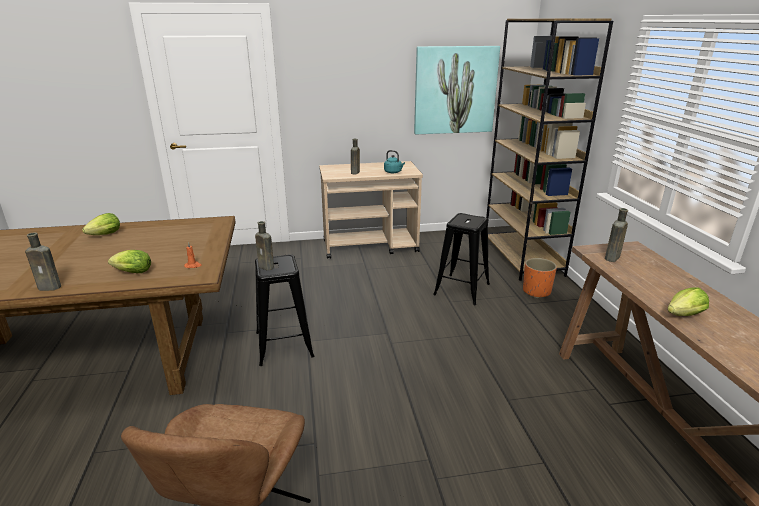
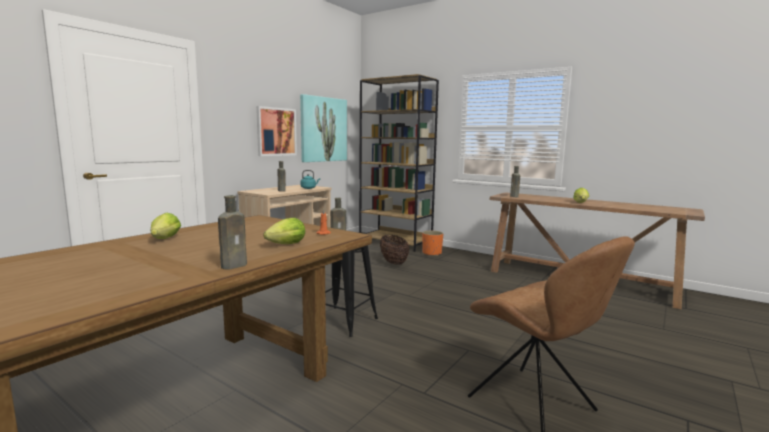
camera: 45 degrees left, 15 degrees down
black stool [433,213,490,306] -> basket [380,235,409,265]
none -> picture [256,106,297,156]

